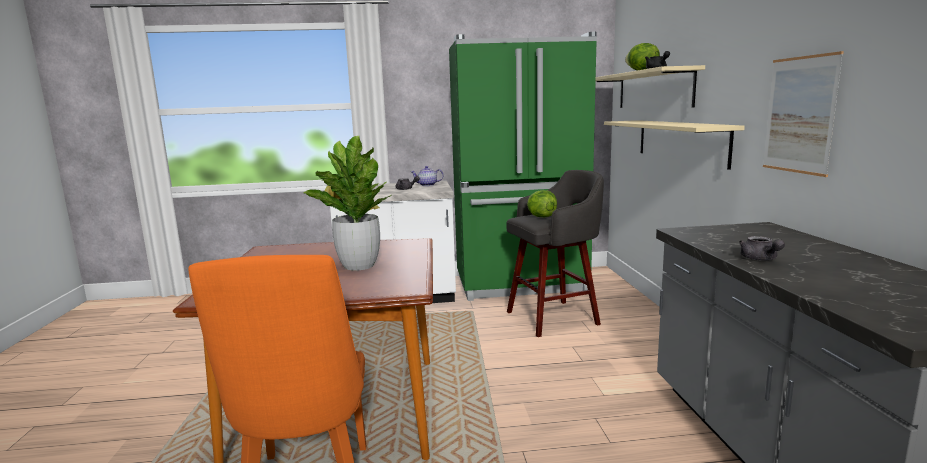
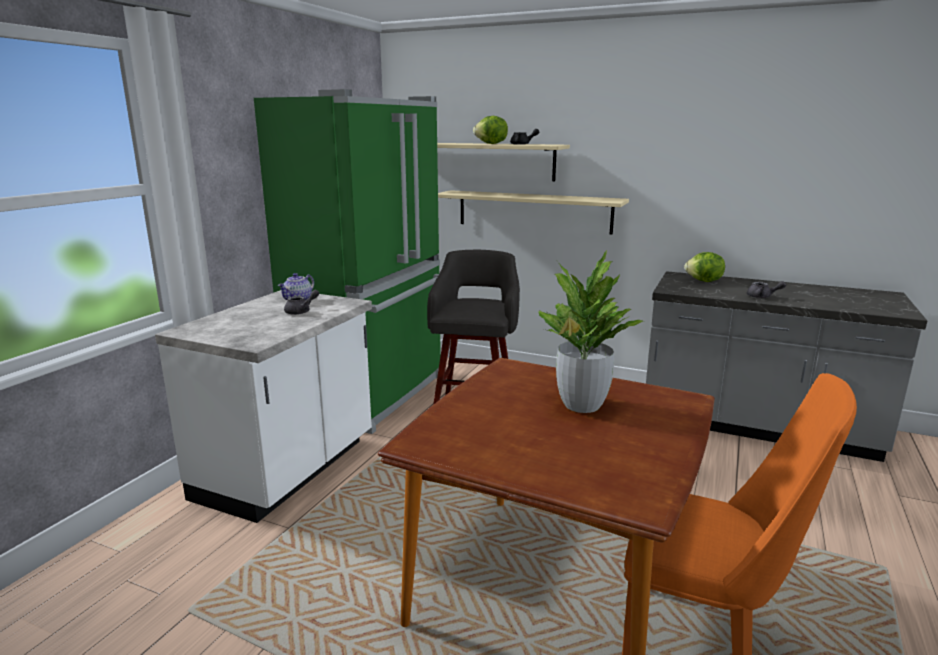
camera: 60 degrees left, 5 degrees up
lettuce [527,190,557,217] -> lettuce moved to [684,252,725,282]
picture [763,51,844,177] -> none

